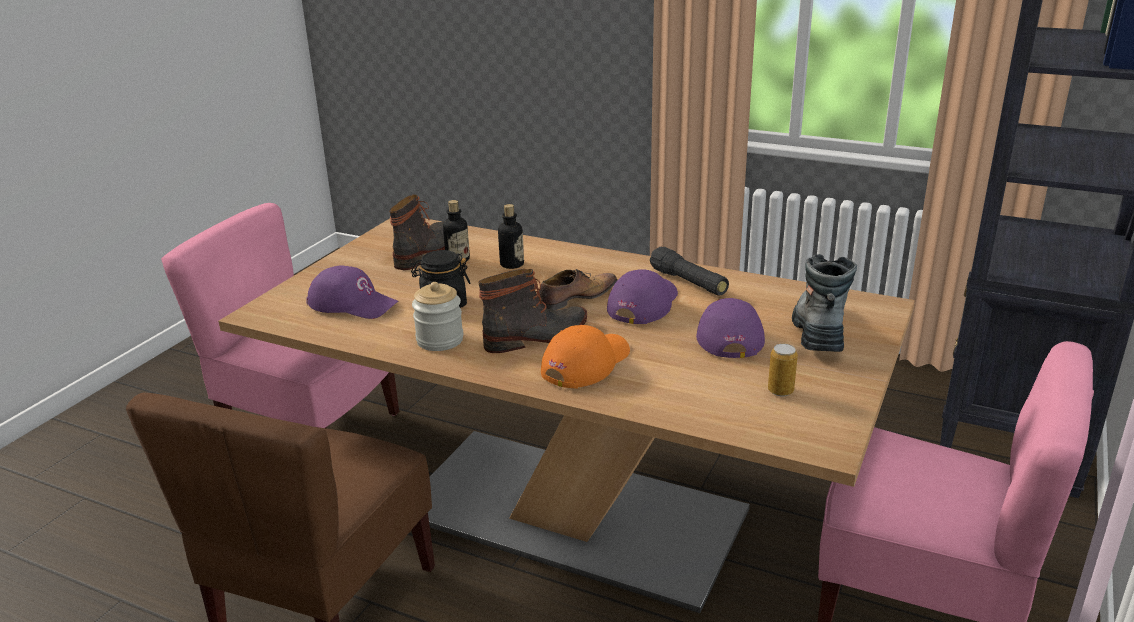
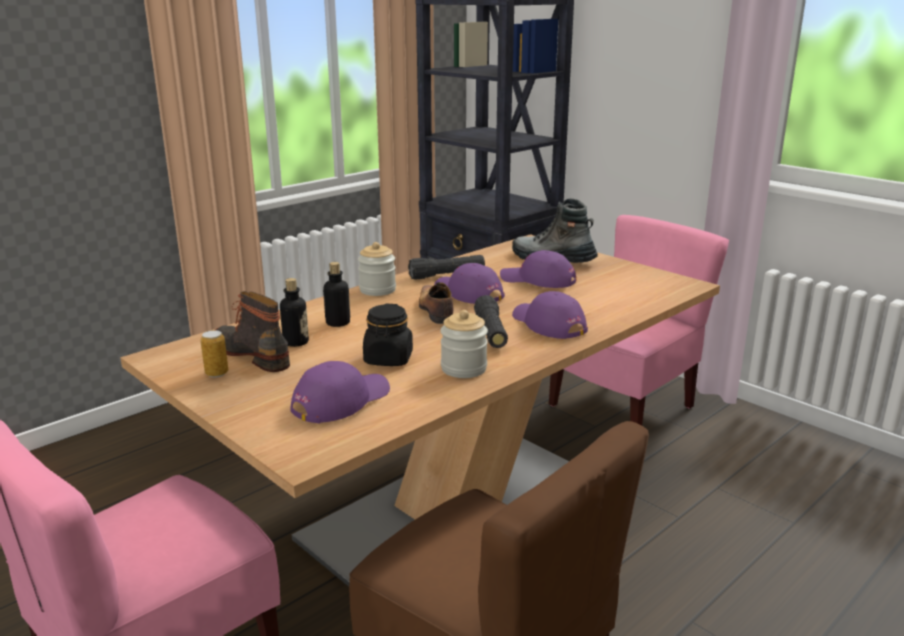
camera: 70 degrees left, 5 degrees down
boot [479,269,587,353] -> black flashlight [474,295,508,348]
orange cap [541,325,630,389] -> purple cap [512,291,588,339]
can [768,344,798,396] -> can moved to [200,330,228,377]
none -> jar [358,242,396,296]

